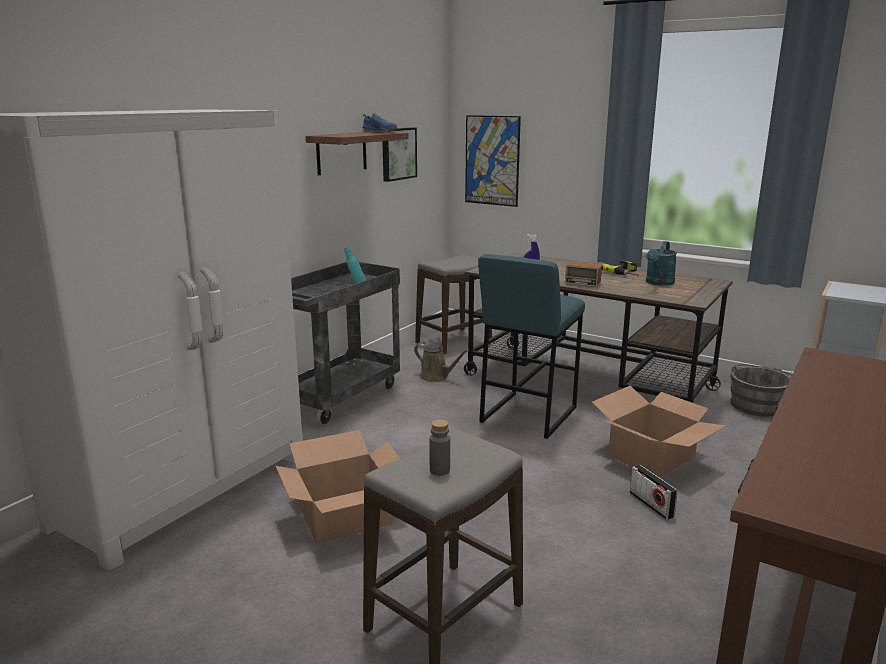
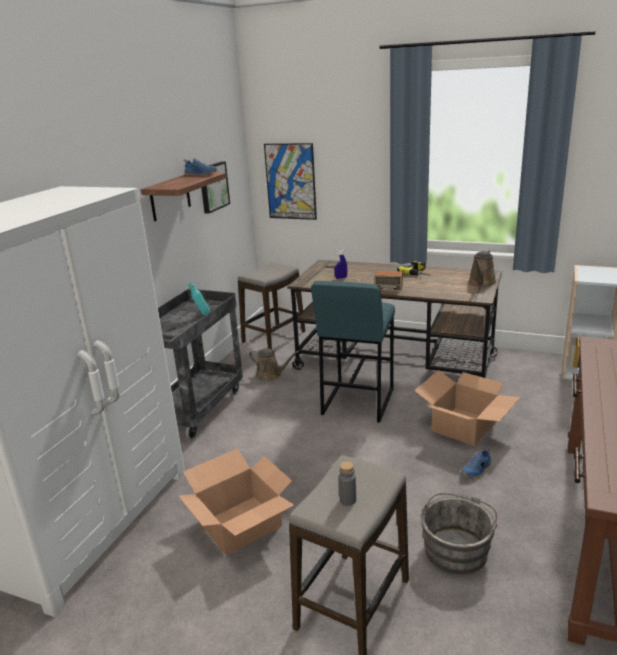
camera: 10 degrees left, 5 degrees up
radio [630,465,678,520] -> blue shoe [461,448,491,479]
turquoise watering can [646,241,677,286] -> none
grey bucket [731,364,792,417] -> grey bucket moved to [421,493,497,575]
none -> brown watering can [468,250,496,287]

